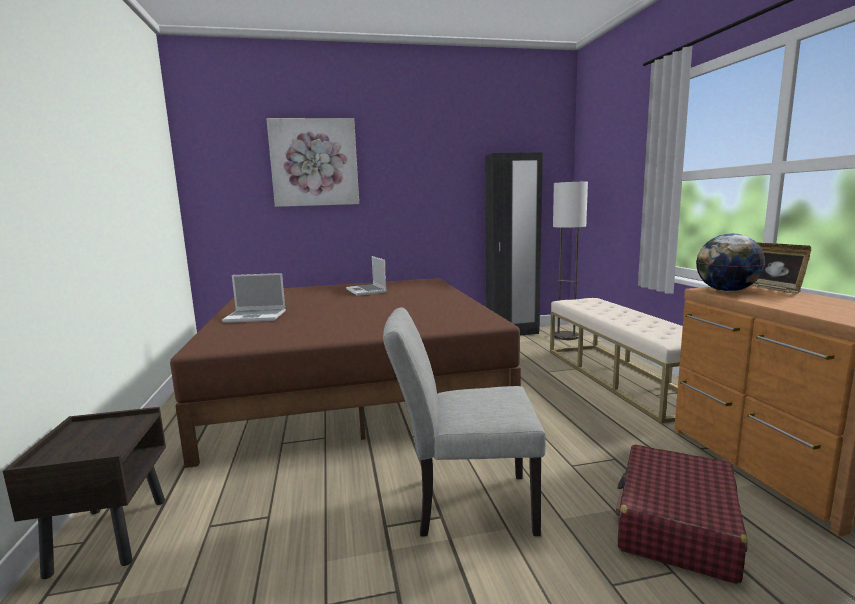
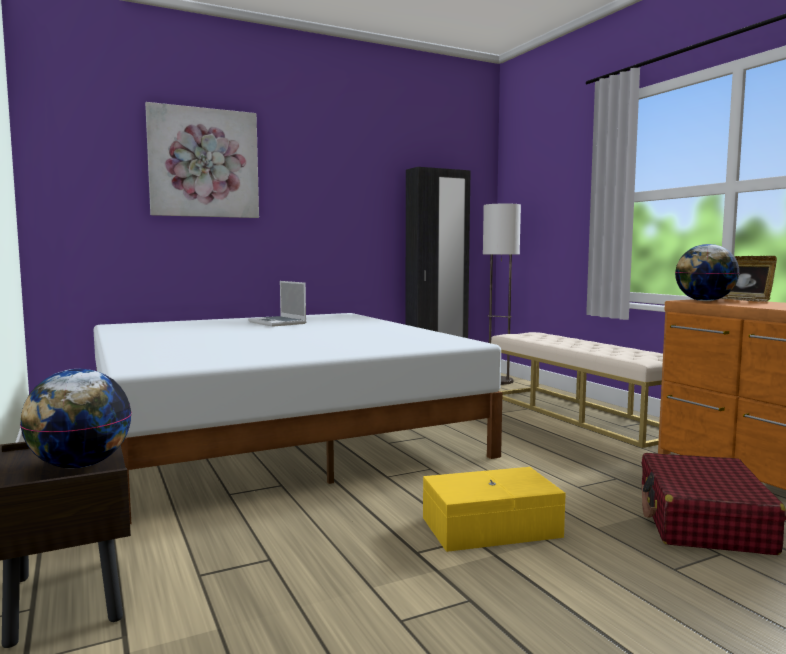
camera: 15 degrees left, 5 degrees down
brown bed [170,278,521,468] -> white bed [94,313,502,524]
laptop [222,273,286,323] -> none
grey chair [383,307,546,537] -> yellow storage box [423,467,566,552]
none -> globe [20,369,132,468]

